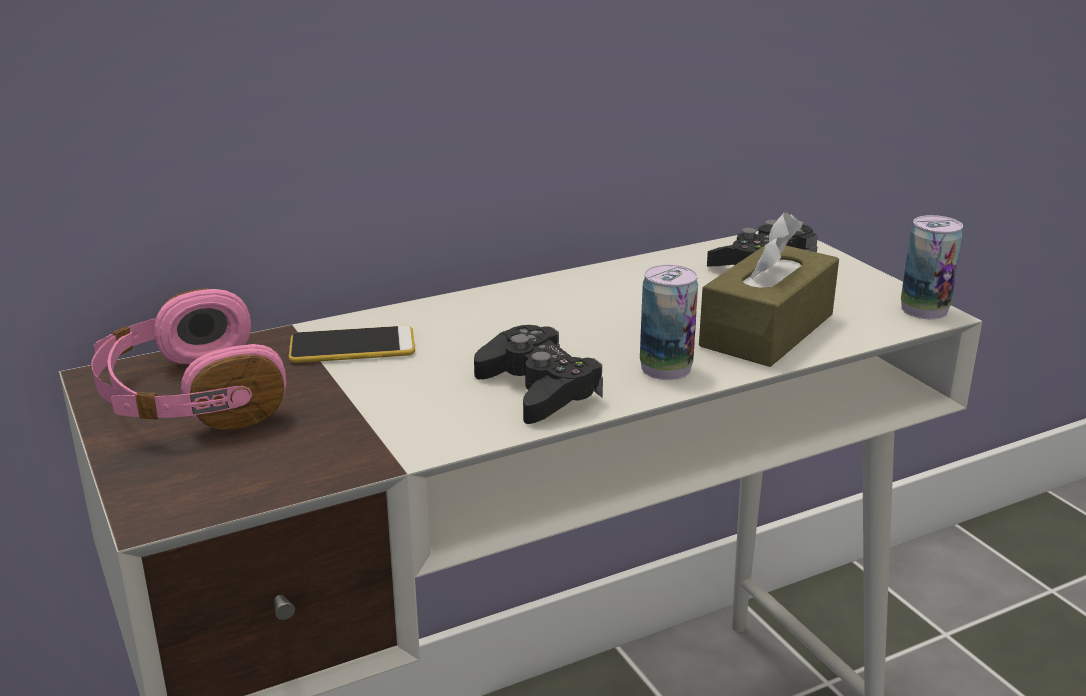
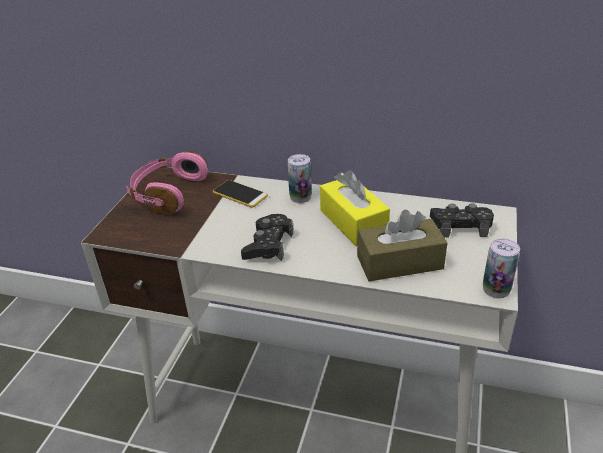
camera: 45 degrees right, 10 degrees up
can [640,264,698,380] -> can moved to [287,154,312,203]
none -> yellow tissue box [320,170,390,246]

